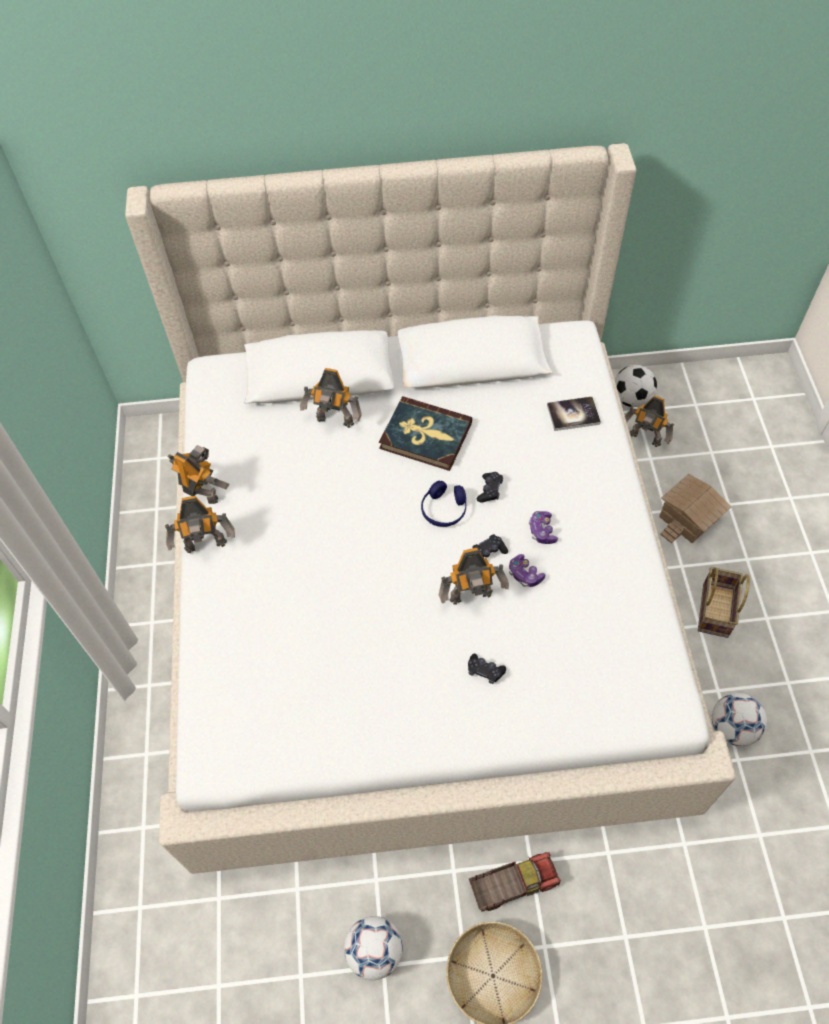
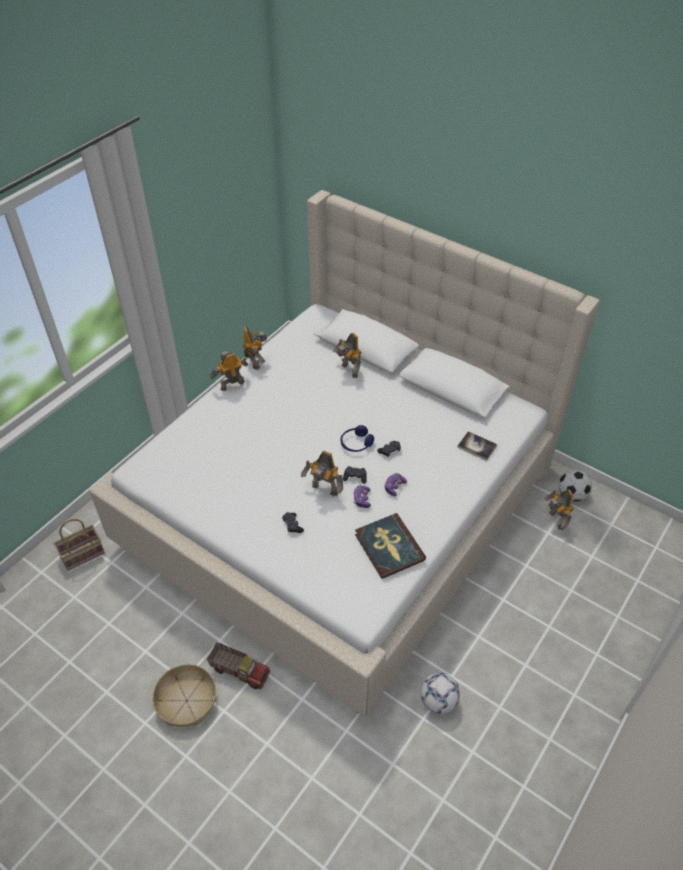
camera: 40 degrees right, 10 degrees down
toy robot [165,496,235,553] -> toy robot turned 120 degrees clockwise [209,351,248,391]
football [344,916,403,980] -> none
book [379,396,472,471] -> book moved to [355,513,426,579]
toy house [659,474,731,543] -> none
basket [698,567,750,638] -> basket moved to [53,519,105,571]

